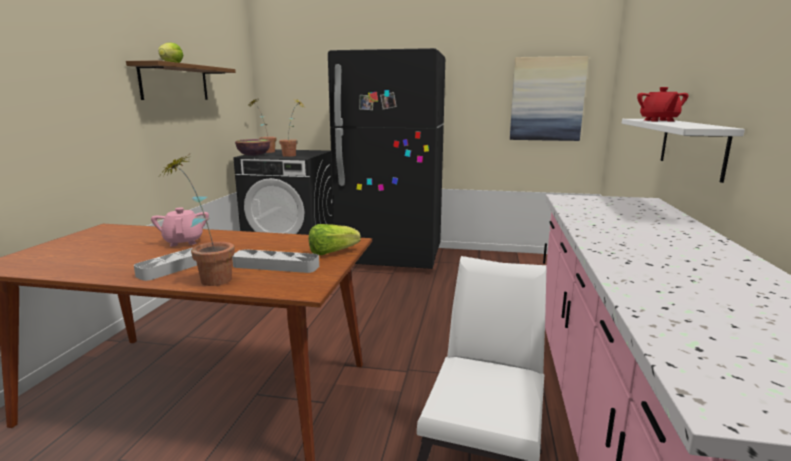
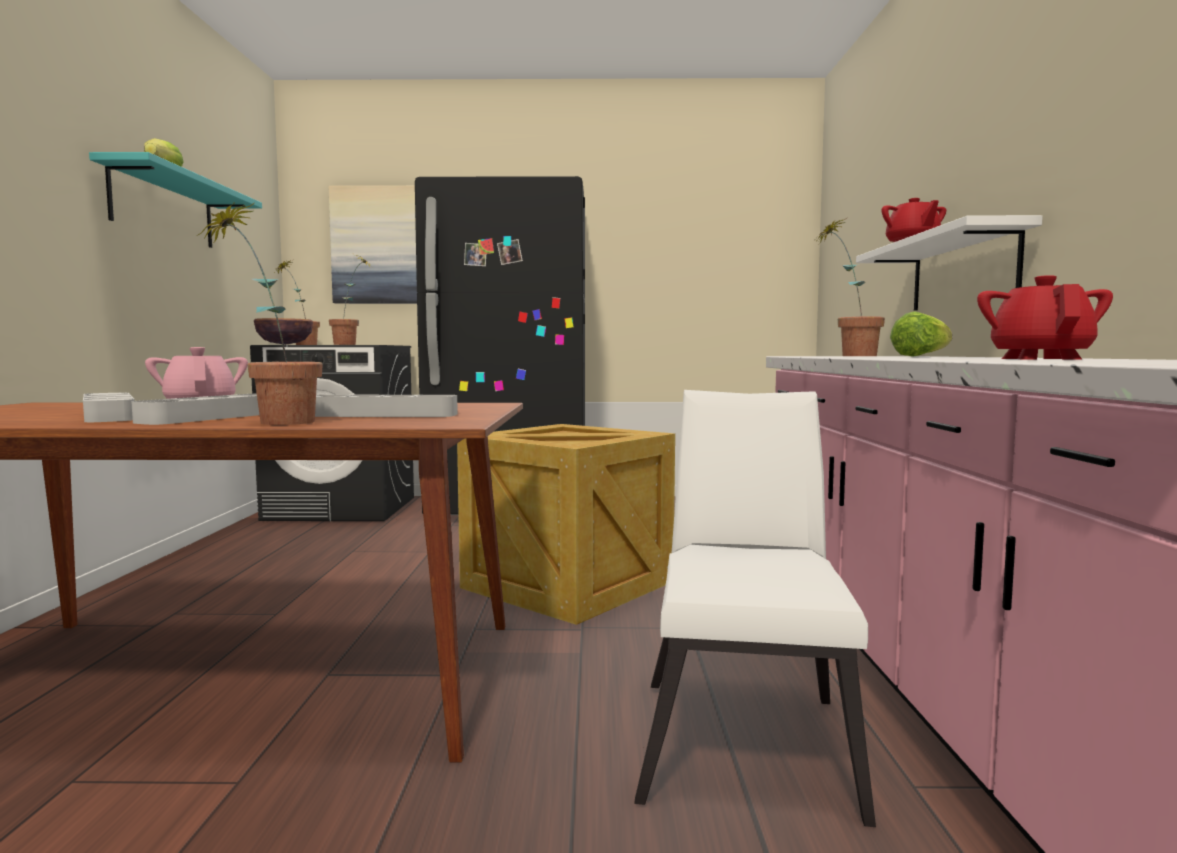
camera: 10 degrees left, 10 degrees down
brown shelf [126,60,236,100] -> turquoise shelf [89,152,262,248]
lettuce [309,224,361,255] -> lettuce moved to [890,311,952,357]
picture [510,56,589,141] -> picture moved to [329,185,417,304]
none -> grey tray [83,393,135,422]
none -> crate [457,424,675,625]
none -> potted plant [817,217,885,356]
none -> red teapot [977,275,1113,360]

